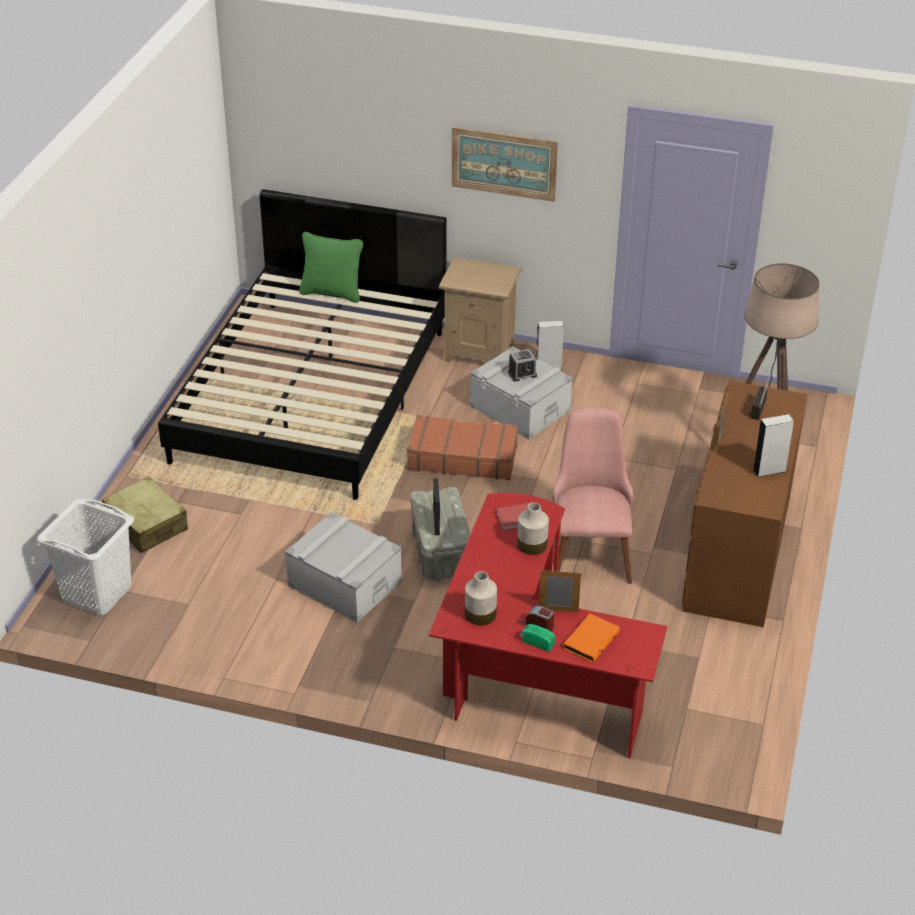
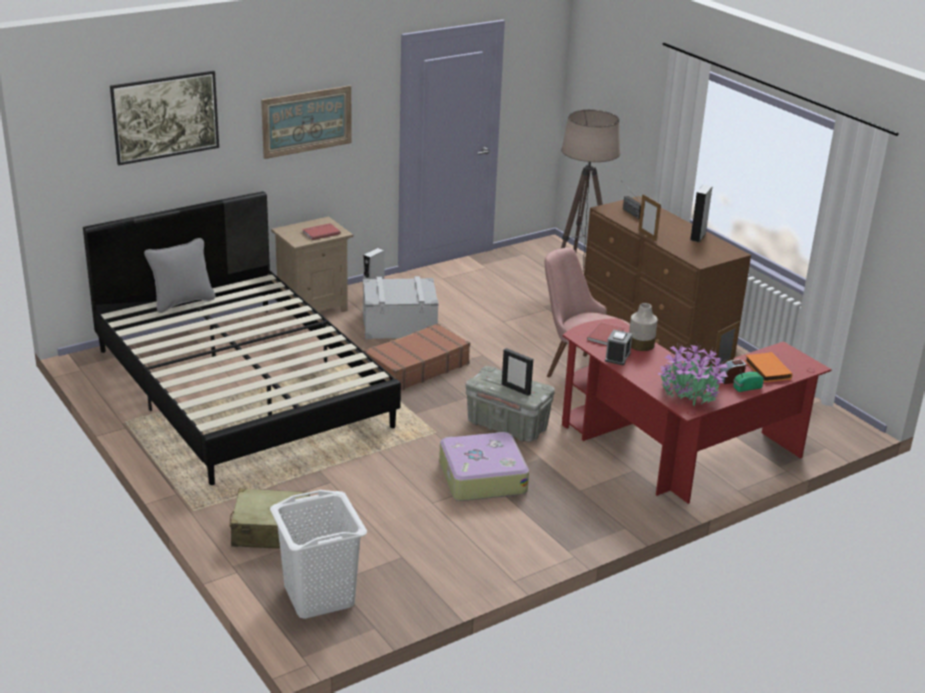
camera: 50 degrees left, 10 degrees down
grey storage box [285,512,402,623] -> suitcase [439,432,529,501]
green pillow [299,232,363,303] -> grey pillow [144,238,216,313]
beige vase [465,571,497,625] -> potted plant [658,343,728,406]
alarm clock [508,349,537,382] -> alarm clock moved to [605,330,632,365]
none -> picture [110,71,219,166]
none -> red book [302,223,341,240]

